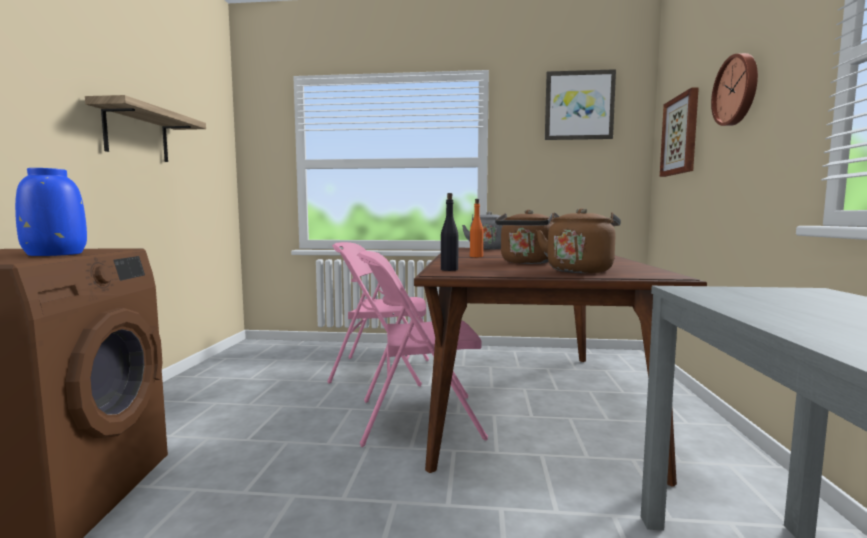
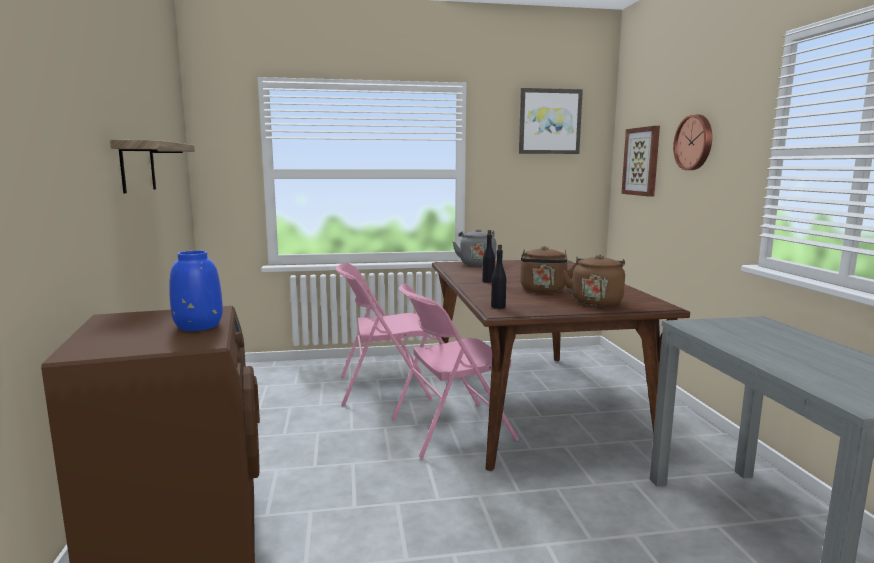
camera: 15 degrees left, 5 degrees up
orange bottle [470,199,483,257] -> black bottle [482,230,495,283]

